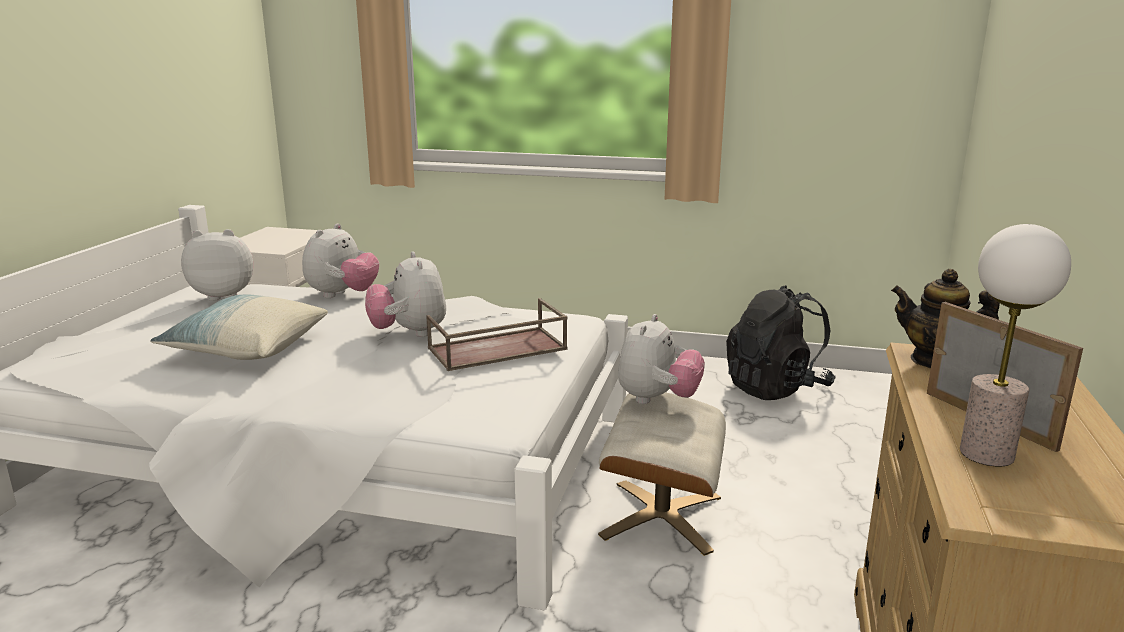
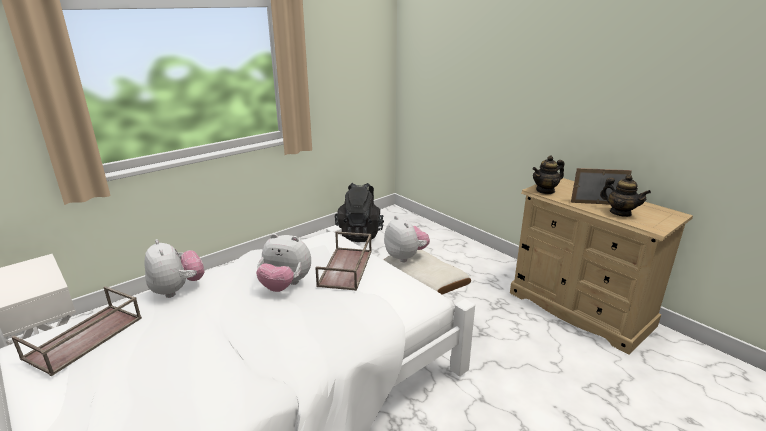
camera: 55 degrees left, 5 degrees up
pillow [150,295,328,360] -> none
plush toy [181,229,253,301] -> brown tray [12,286,142,376]
table lamp [960,224,1071,467] -> teapot [600,175,651,217]

